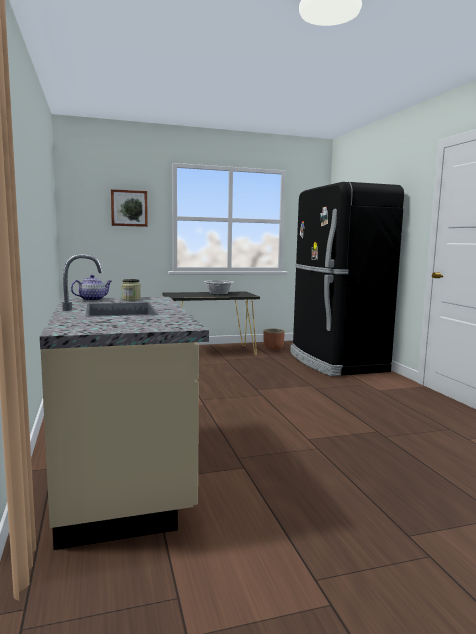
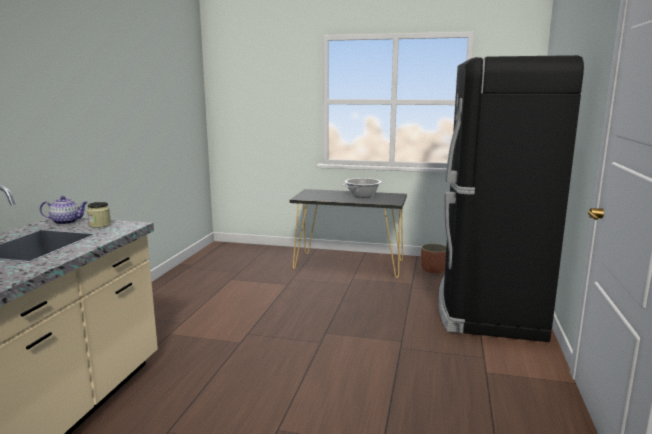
camera: 30 degrees right, 5 degrees up
picture [111,189,148,227] -> none

